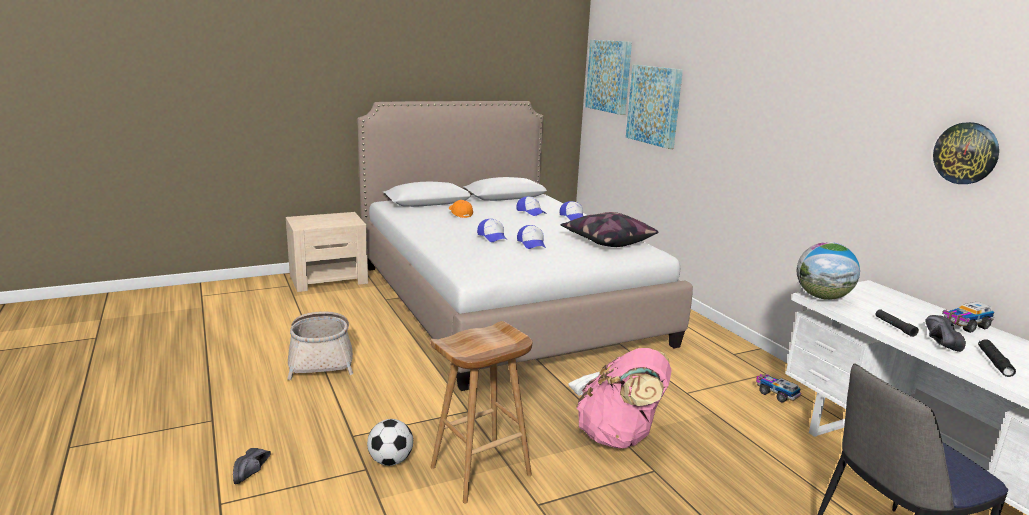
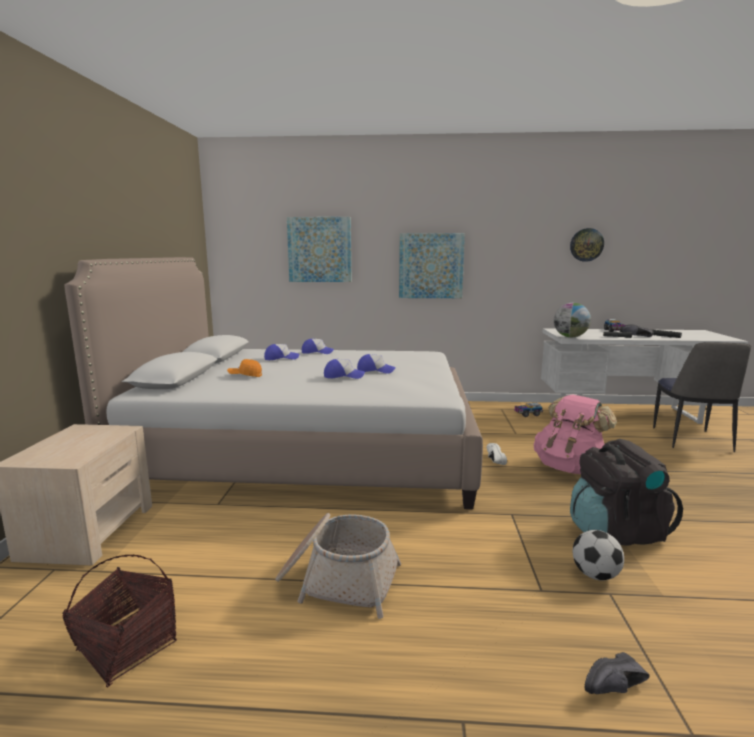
camera: 60 degrees left, 5 degrees down
black shoe [233,448,271,484] -> black shoe turned 120 degrees clockwise [585,652,650,694]
brown stool [431,321,532,503] -> black backpack [570,439,683,545]
pillow [560,212,658,247] -> none
picture [585,40,632,115] -> picture moved to [399,233,465,298]
none -> basket [62,555,177,687]

